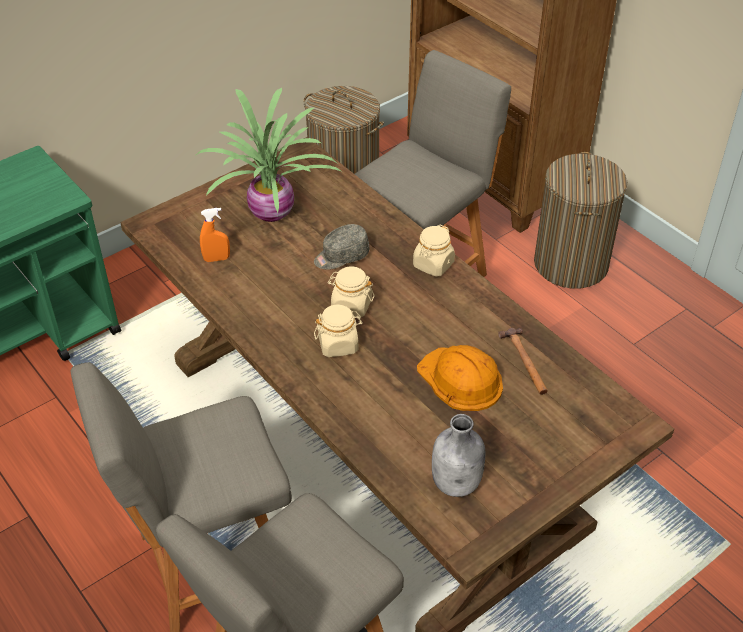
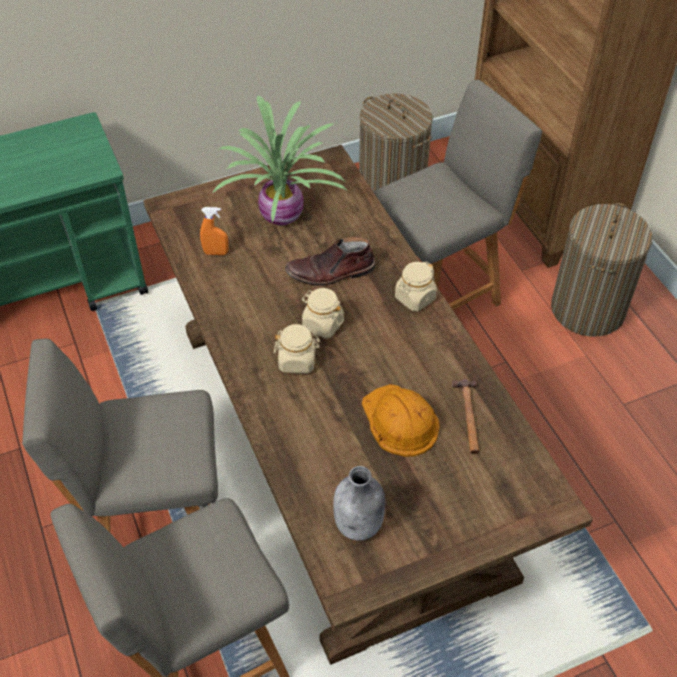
camera: 15 degrees right, 5 degrees up
grey cap [314,224,369,270] -> brown boot [285,237,375,286]

